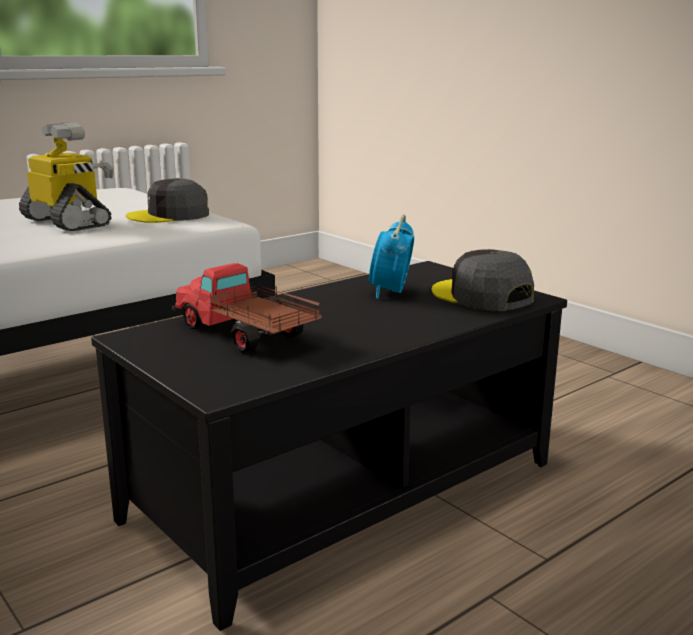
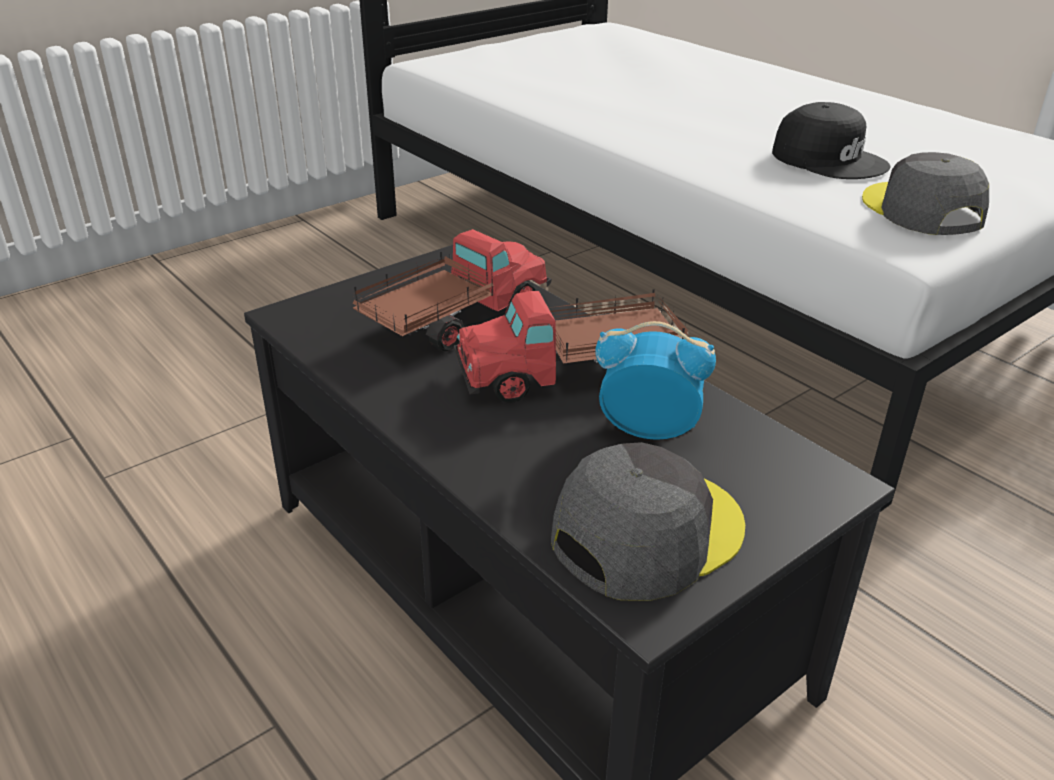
camera: 90 degrees right, 15 degrees up
toy robot [19,122,114,231] -> black cap [772,102,891,179]
none -> toy truck [454,289,689,403]

